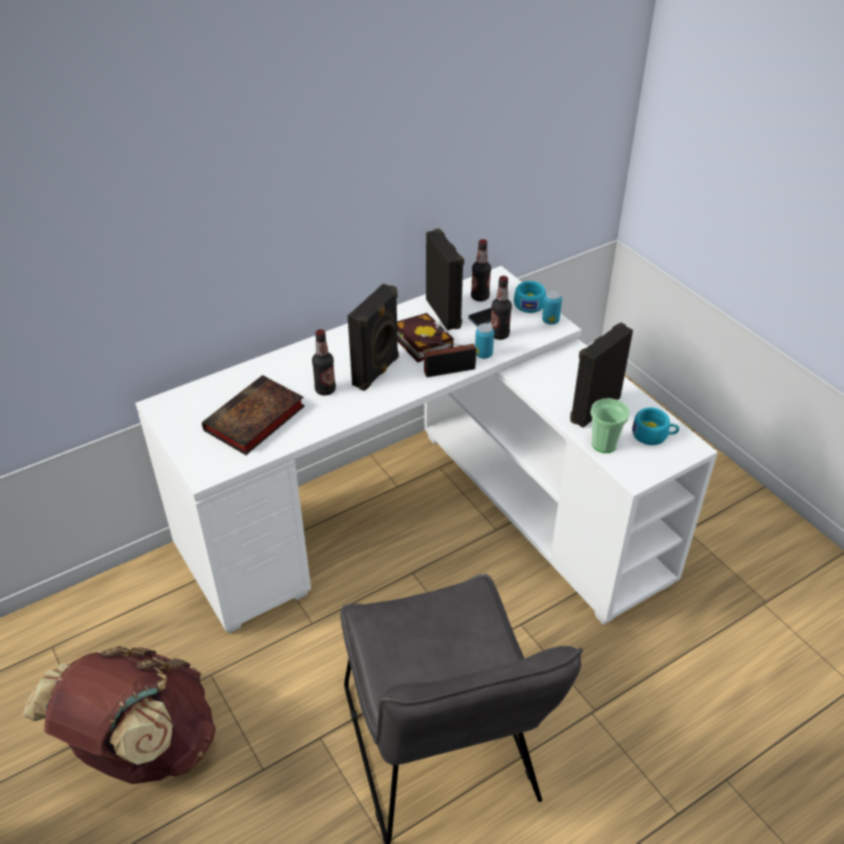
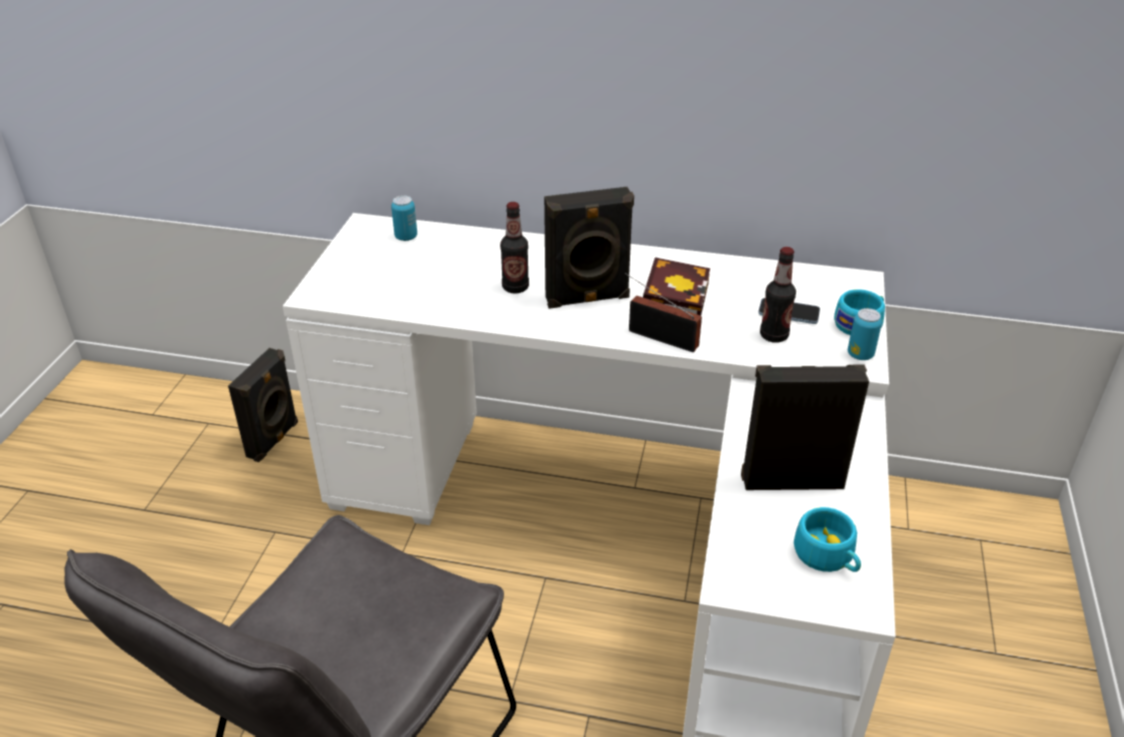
camera: 45 degrees right, 5 degrees down
brown backpack [22,646,216,784] -> none
book [202,375,305,455] -> none
black speaker [426,228,464,330] -> black speaker moved to [228,348,298,462]
bottle [471,239,491,301] -> none
can [475,324,494,359] -> can moved to [391,195,417,241]
cup [591,398,630,453] -> none

